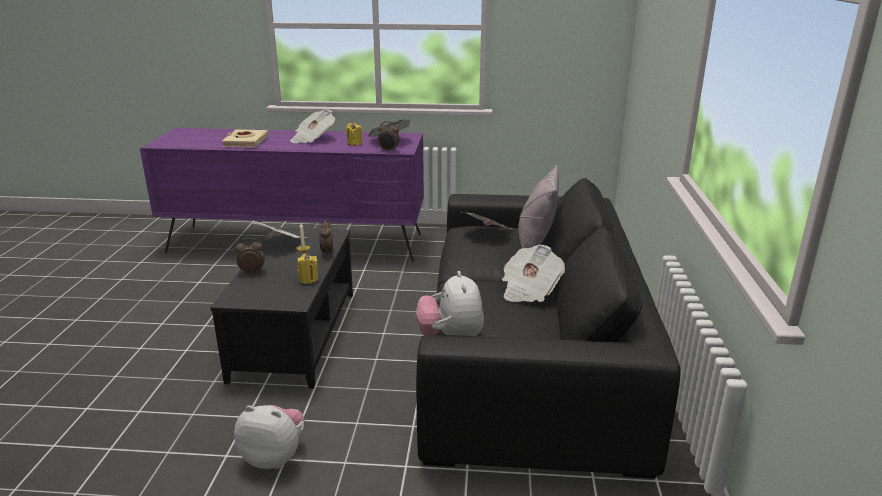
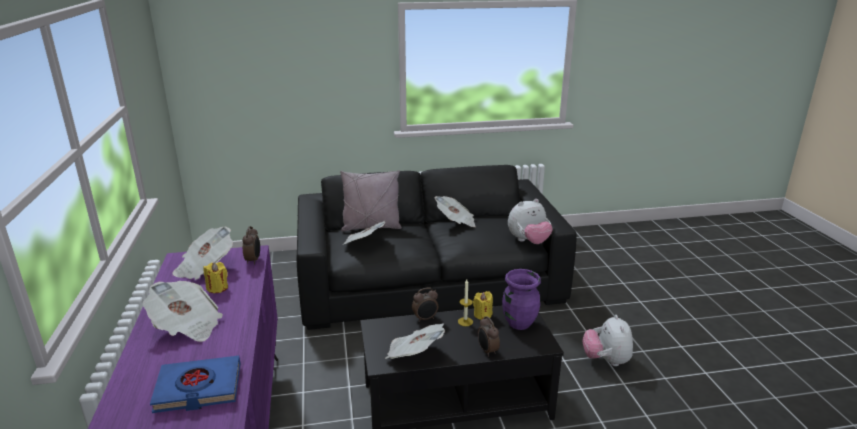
camera: 105 degrees left, 0 degrees up
beige book [222,129,269,148] -> blue book [150,356,240,413]
none -> purple vase [502,269,541,330]

